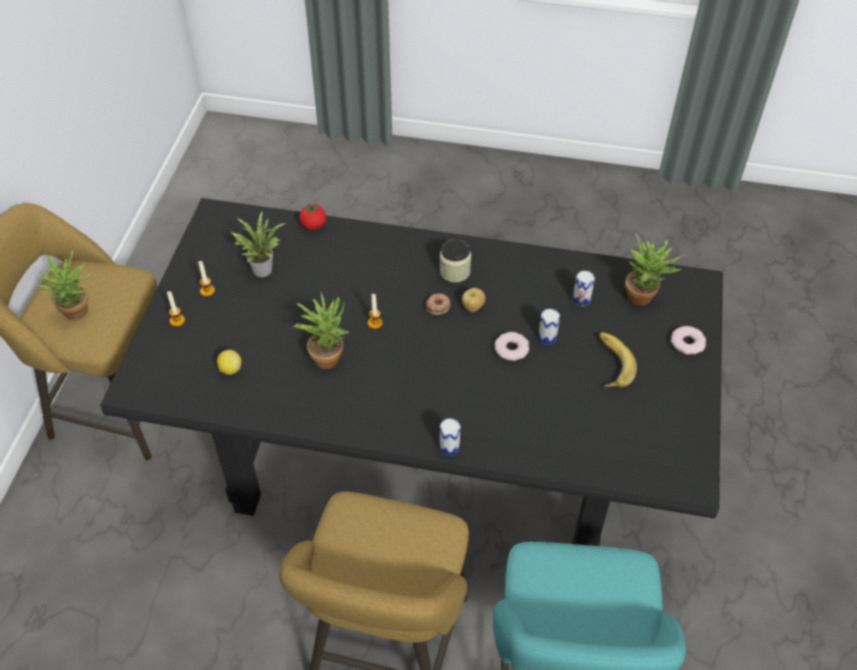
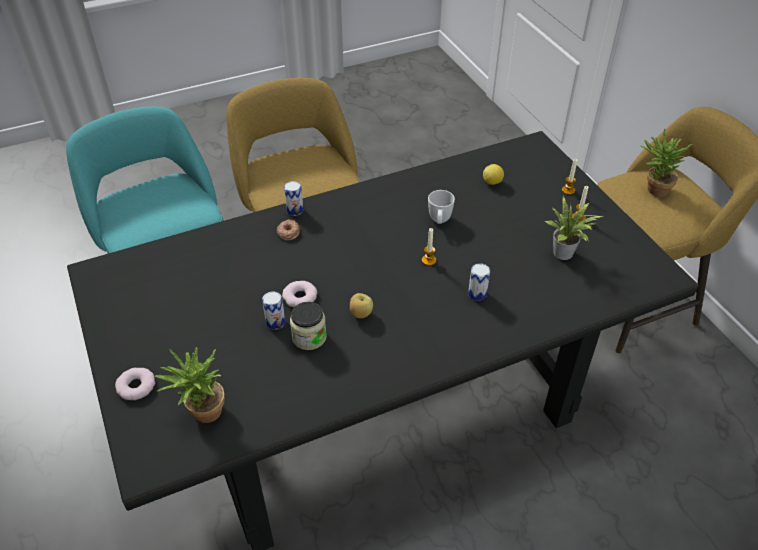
camera: 145 degrees right, 5 degrees down
potted plant [293,292,349,369] -> white mug [428,190,455,224]
tomato [299,204,326,230] -> none
donut [426,293,451,315] -> donut moved to [277,219,300,240]
jar [439,239,471,283] -> jar moved to [290,302,327,350]
can [573,271,595,306] -> can moved to [468,263,490,301]
banana [599,332,637,388] -> none

